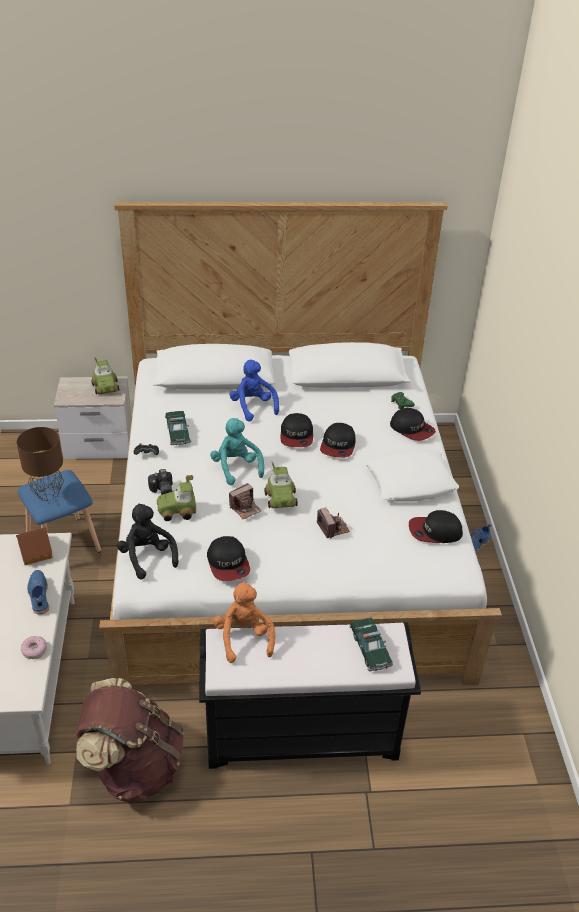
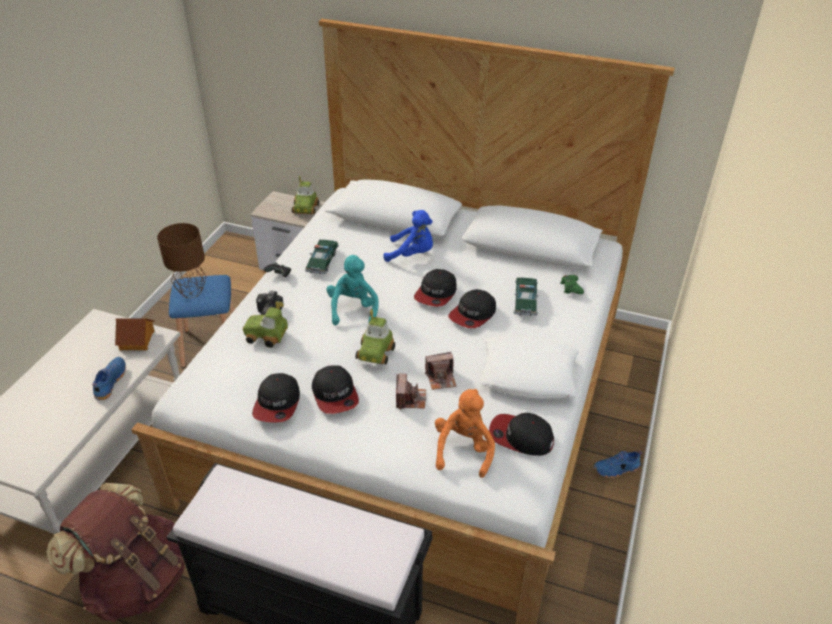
camera: 25 degrees right, 0 degrees up
donut [21,636,47,659] -> none
black plush toy [117,503,178,580] -> none
orange plush toy [213,581,275,663] -> orange plush toy moved to [435,389,495,478]
blue plush toy [229,360,279,422] -> blue plush toy turned 105 degrees clockwise [384,210,433,262]
camera [229,483,262,519] -> camera moved to [425,352,456,390]
toy car [349,618,393,671] -> toy car moved to [514,277,538,316]
cap [390,408,436,441] -> cap moved to [312,365,359,414]

